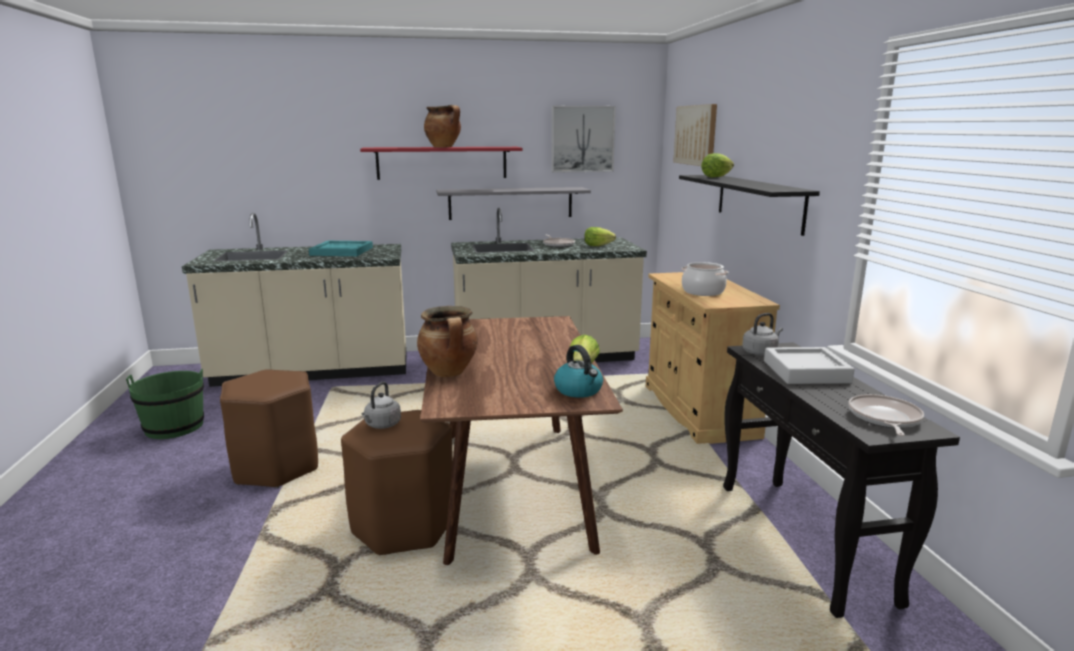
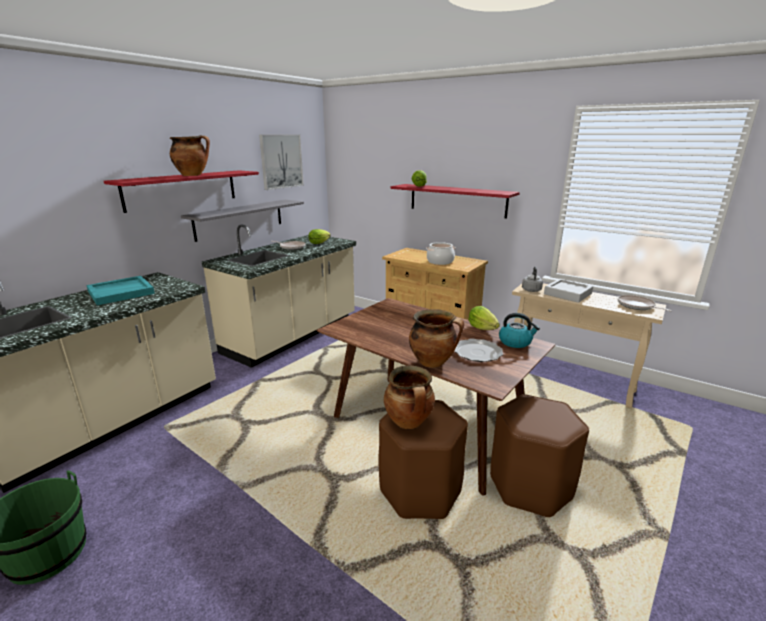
camera: 45 degrees left, 5 degrees up
brown stool [220,369,318,488] -> brown stool moved to [490,394,589,517]
grey kettle [362,382,401,429] -> cooking pot [384,365,435,429]
picture [673,104,717,166] -> none
black shelf [679,175,820,236] -> red shelf [391,184,520,219]
black console table [723,342,960,618] -> beige console table [512,283,666,409]
none -> plate [454,339,503,362]

